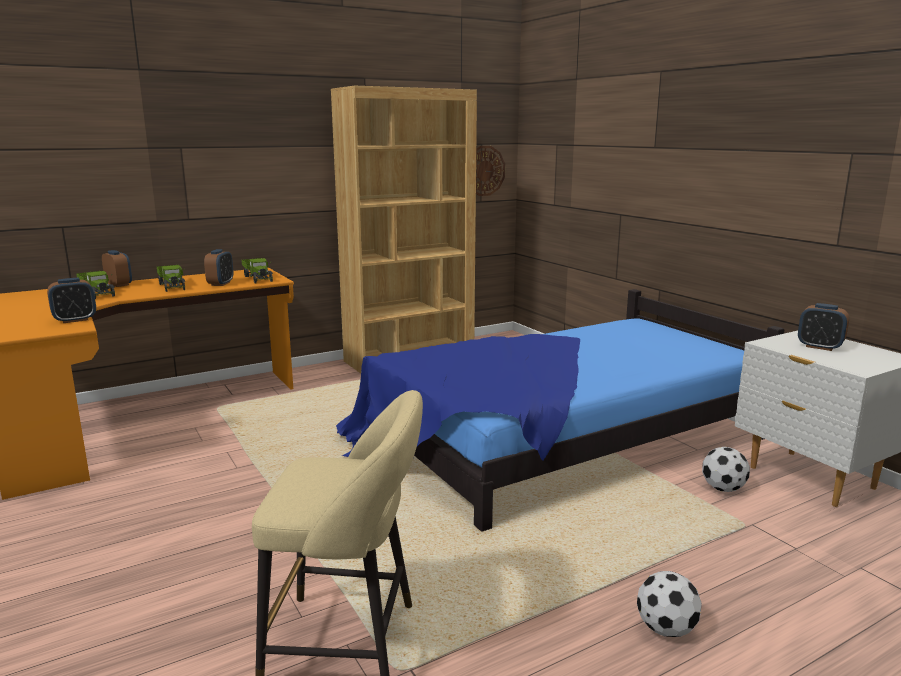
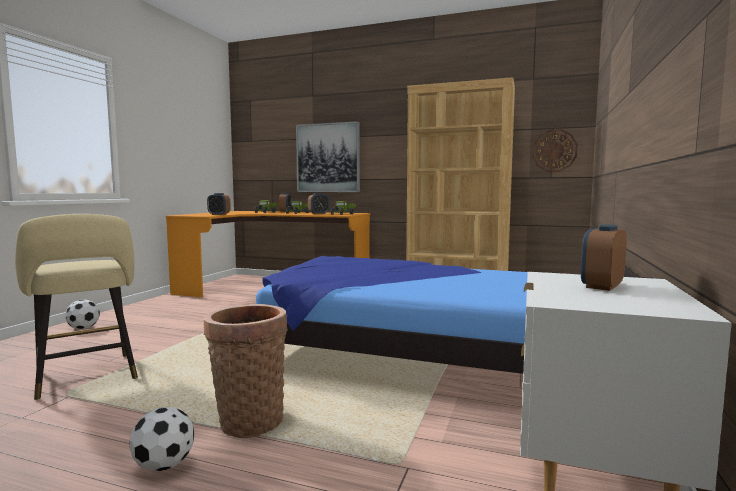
camera: 50 degrees right, 10 degrees down
football [702,447,750,492] -> football moved to [65,299,100,329]
alarm clock [798,303,849,351] -> alarm clock turned 45 degrees clockwise [581,225,627,291]
none -> basket [204,304,288,438]
none -> picture [296,121,360,192]

